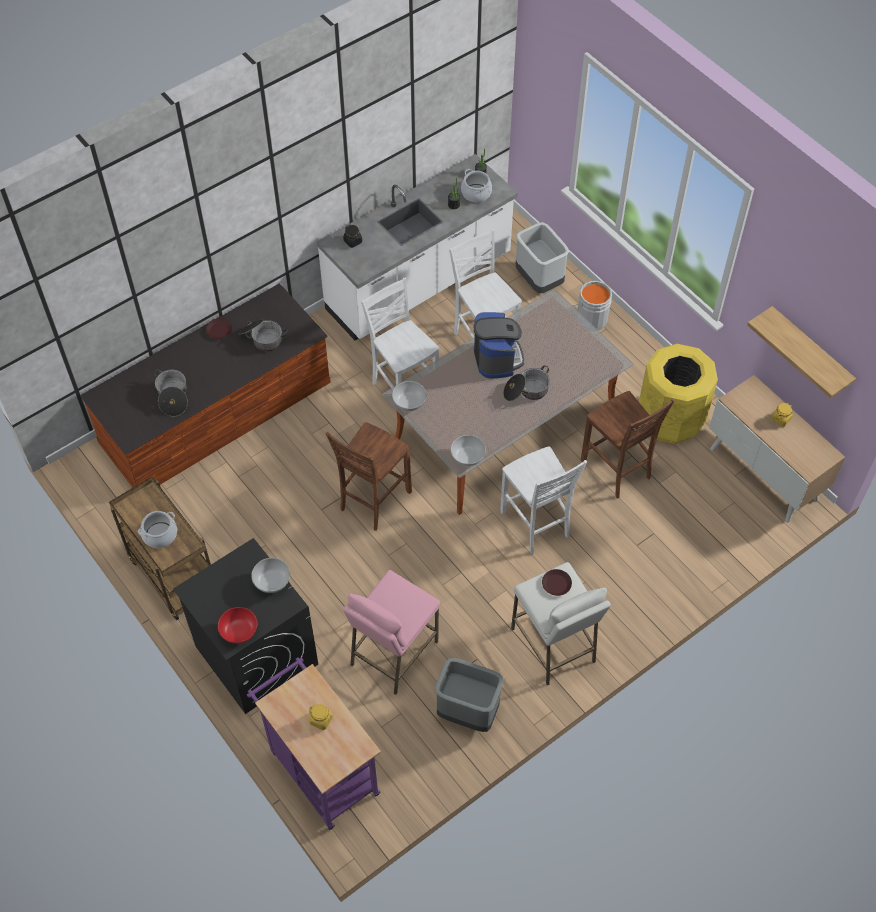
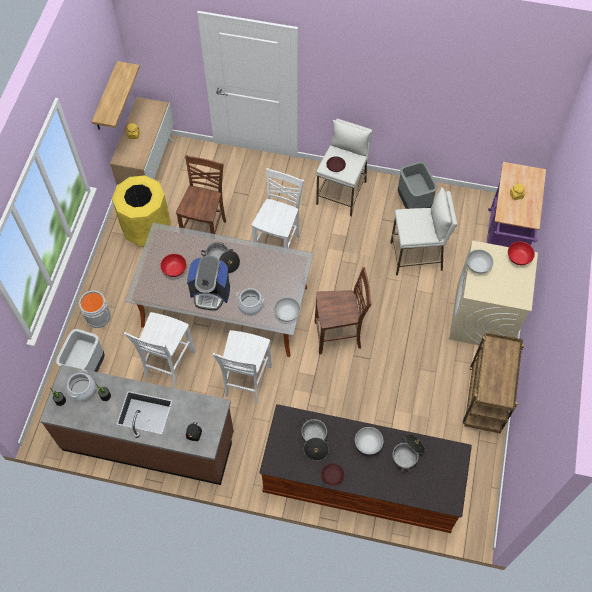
camera: 130 degrees left, 5 degrees up
cooking pot [138,511,177,548] -> cooking pot moved to [236,288,264,315]
black washing machine [173,538,318,714] -> beige washing machine [449,241,538,346]
white counter [317,154,518,340] -> brown counter [40,365,234,485]
pink stool [343,570,440,695] -> white stool [391,187,457,275]
white bowl [451,435,486,466] -> white bowl moved to [355,427,383,455]
coffee machine [474,312,524,379] -> coffee machine turned 120 degrees counterclockwise [187,256,230,310]
none -> red bowl [160,254,186,277]

